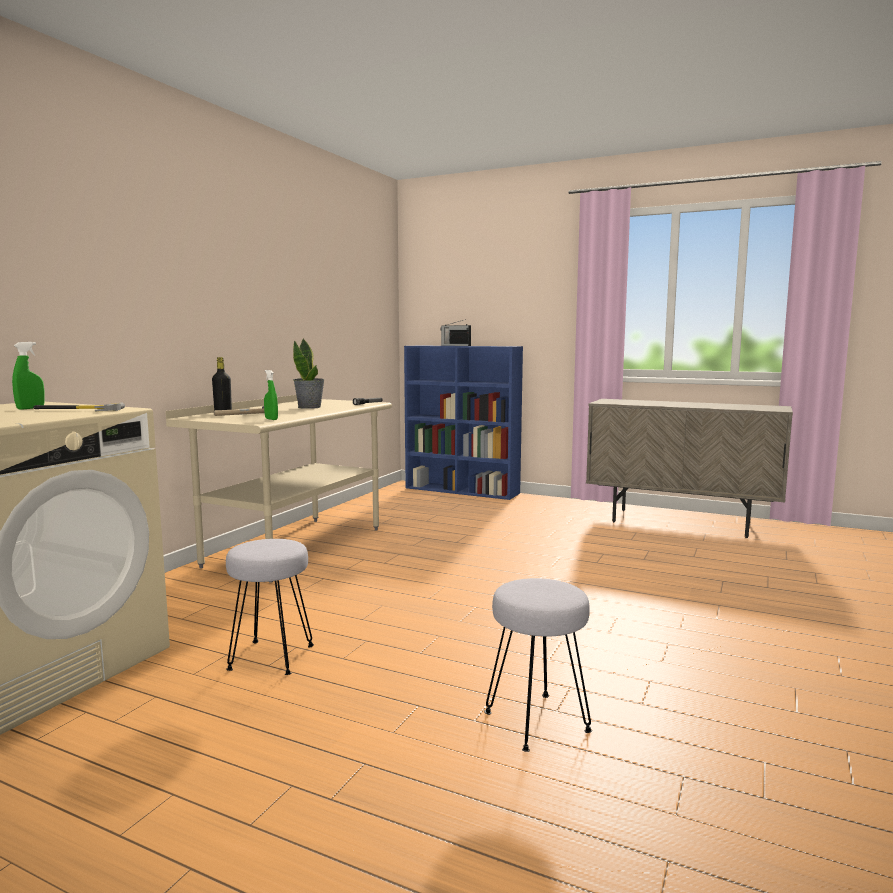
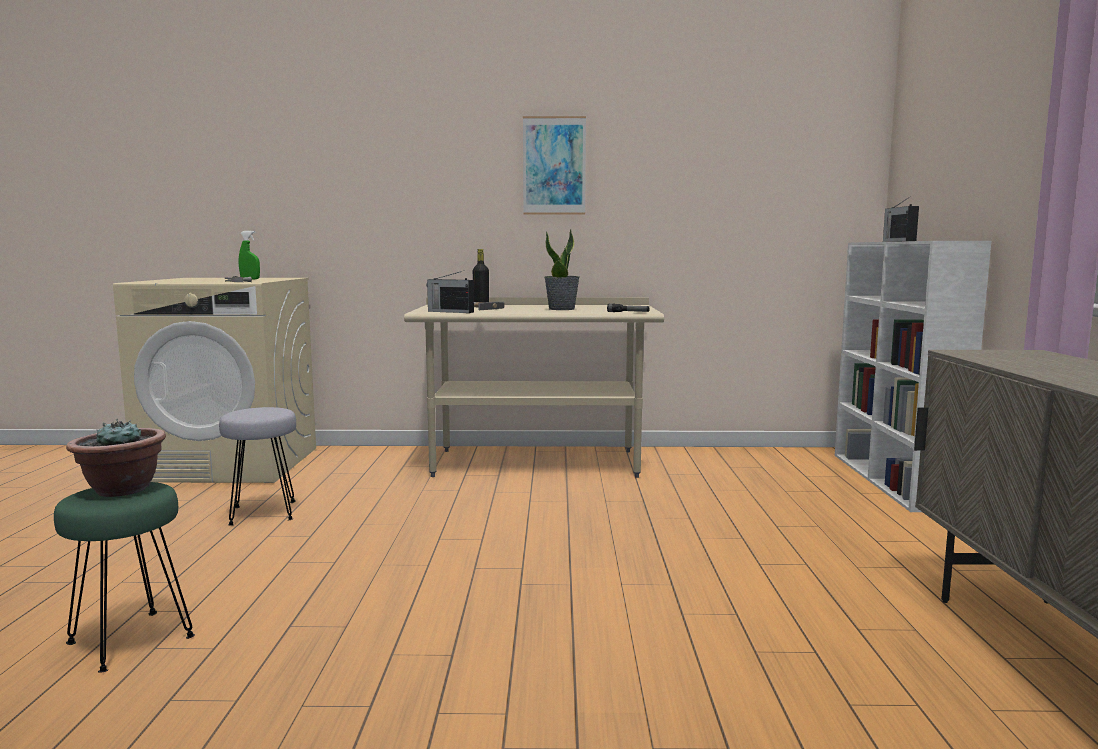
camera: 65 degrees right, 0 degrees up
green spray bottle [264,370,278,420] -> radio [427,270,474,313]
blue bookcase [404,346,523,500] -> white bookcase [835,241,991,512]
grey stool [484,578,592,752] -> green stool [54,482,195,673]
none -> potted plant [66,419,166,497]
none -> picture [523,116,586,215]

